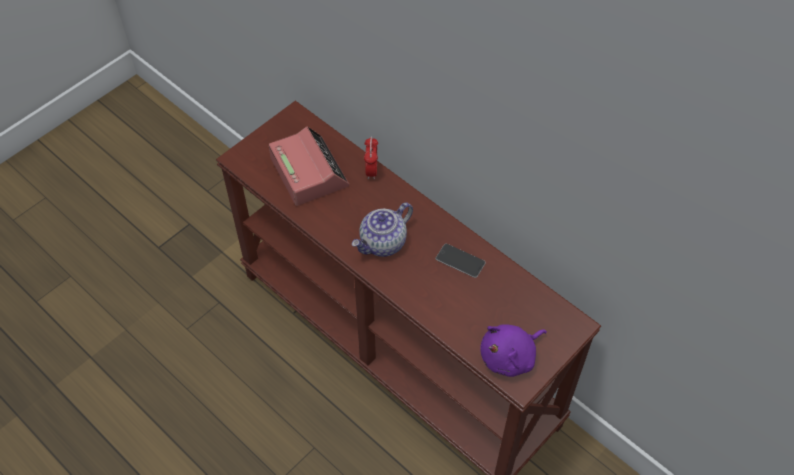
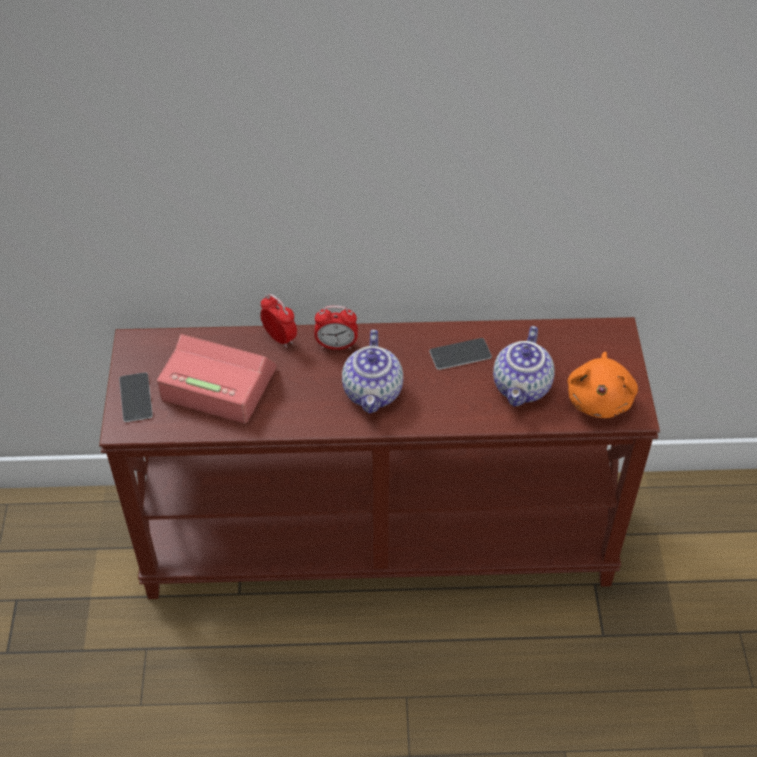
camera: 45 degrees left, 5 degrees down
purple plush toy [480,324,547,377] -> orange plush toy [567,352,638,418]
none -> phone [119,372,153,422]
none -> alarm clock [314,306,358,350]
none -> teapot [493,326,555,406]

